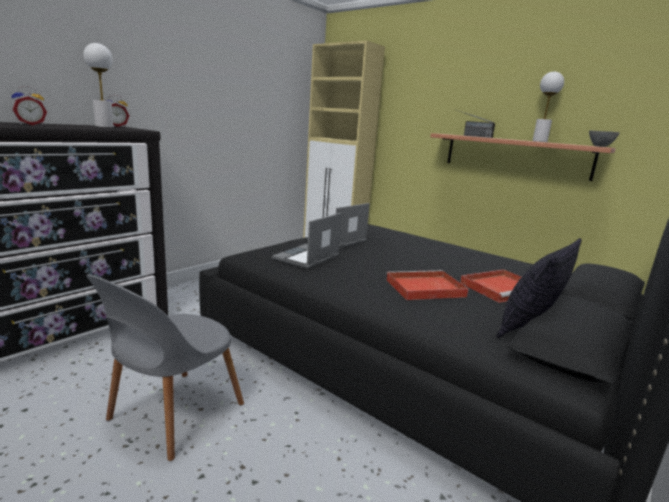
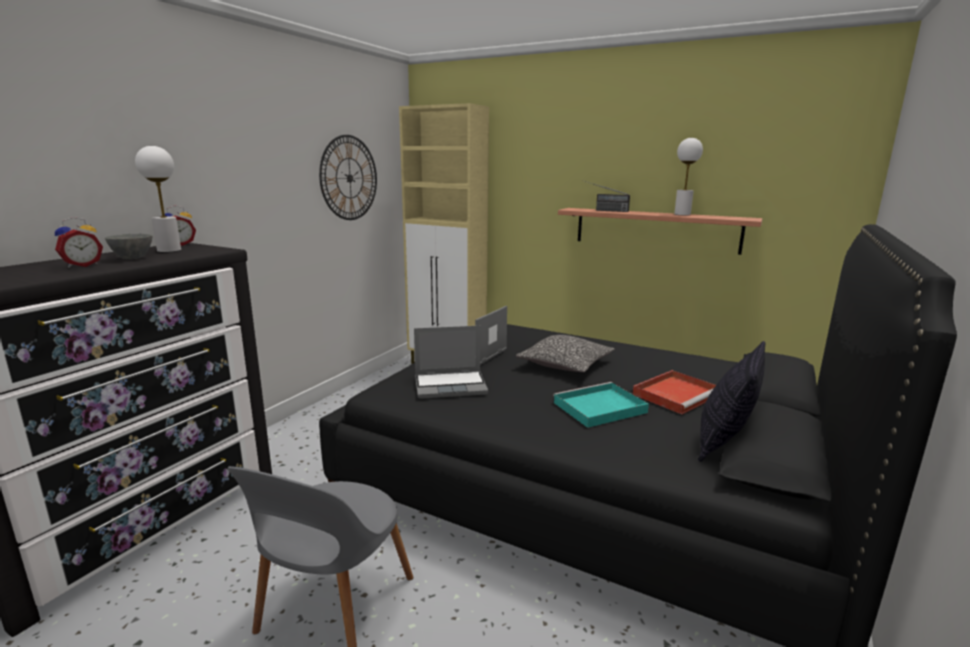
camera: 10 degrees left, 0 degrees up
laptop [272,213,342,269] -> laptop turned 120 degrees counterclockwise [414,326,488,399]
red tray [386,270,469,300] -> turquoise tray [553,382,649,428]
grey bowl [589,131,620,147] -> grey bowl moved to [105,234,152,259]
none -> wall clock [319,135,377,220]
none -> pillow [516,335,614,372]

